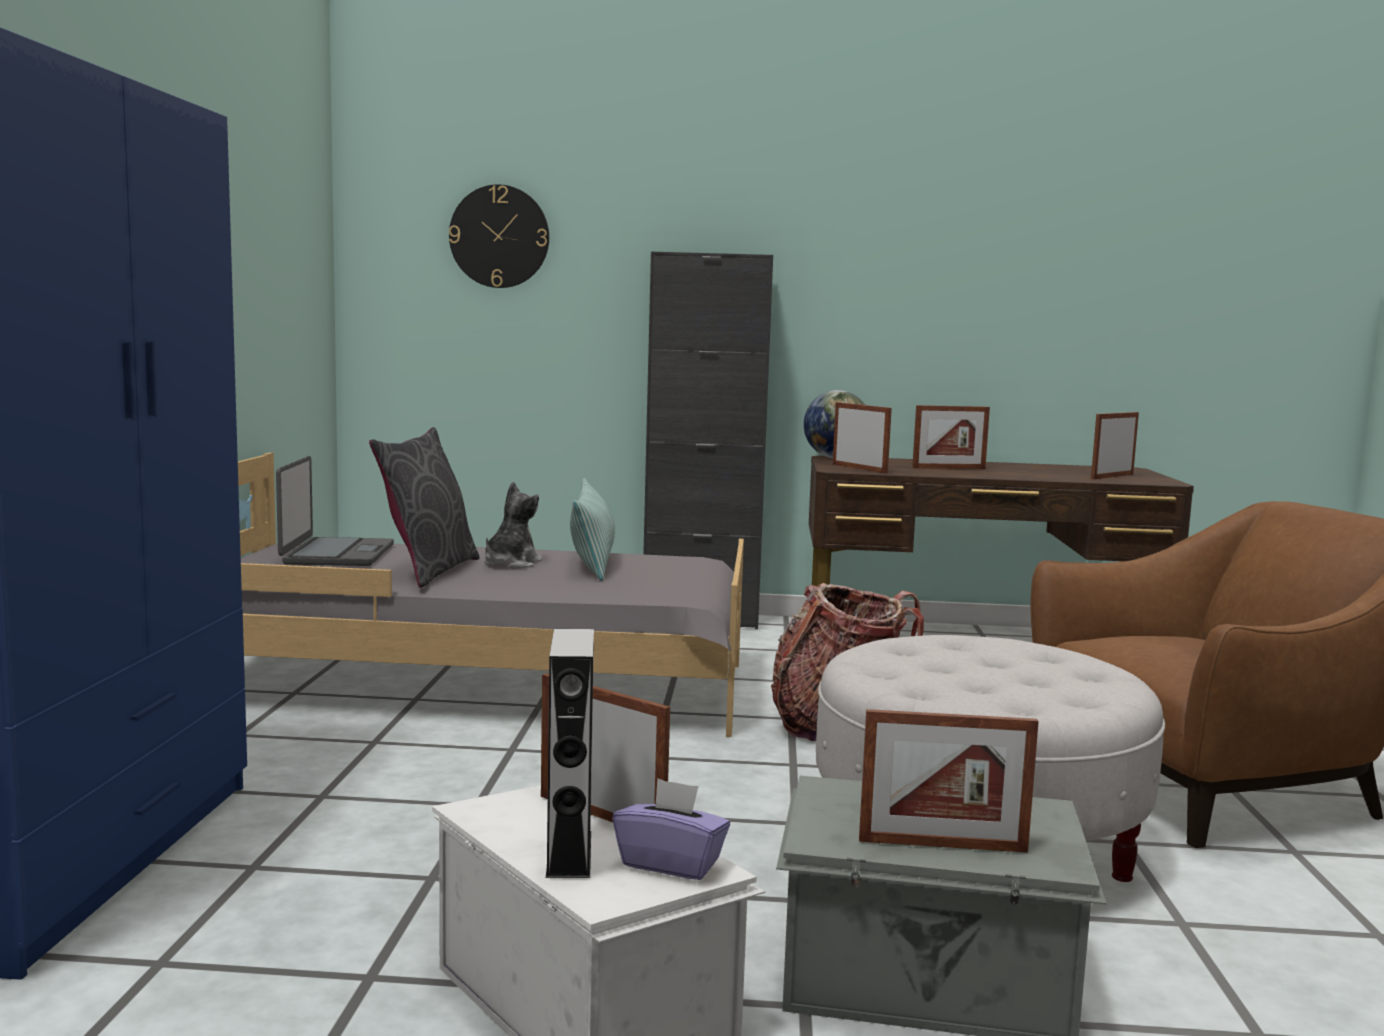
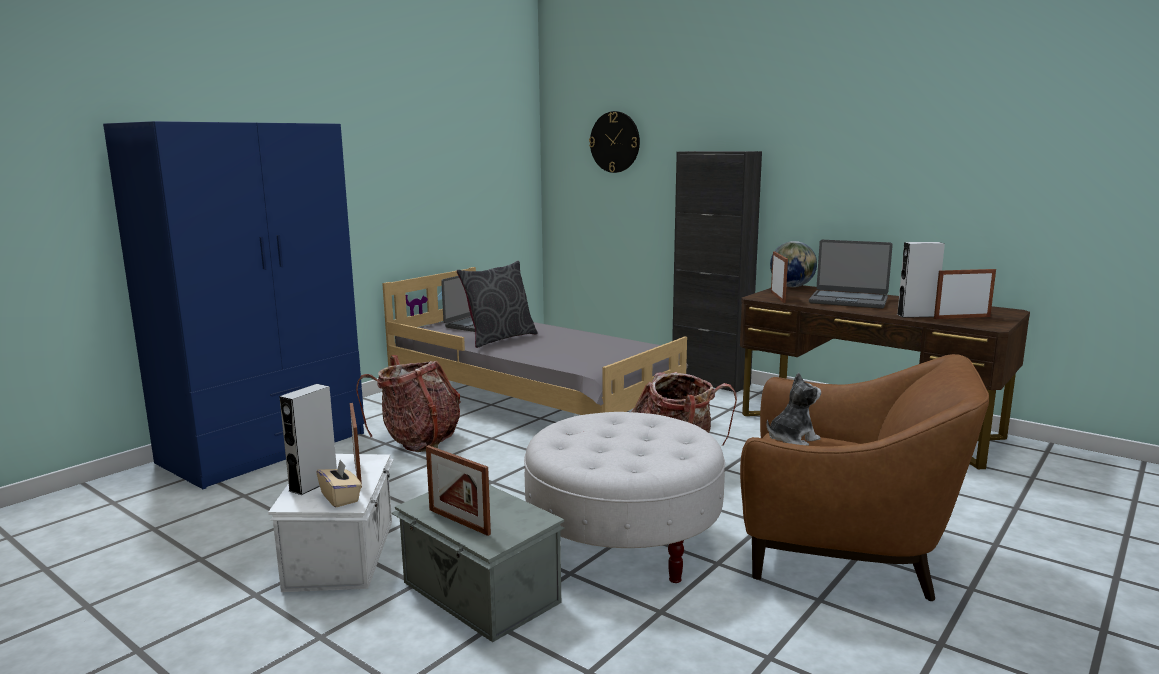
camera: 35 degrees right, 5 degrees up
plush toy [484,481,542,569] -> plush toy moved to [766,372,821,446]
pillow [570,478,615,581] -> none
purple tissue box [612,778,730,880] -> beige tissue box [316,460,362,507]
picture frame [912,405,990,469] -> laptop [809,240,893,309]
none -> backpack [356,355,461,452]
none -> grey speaker [897,242,945,317]

